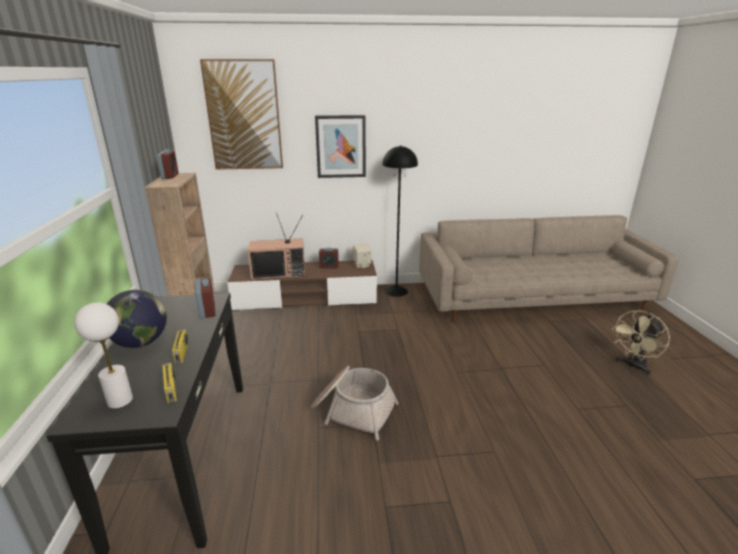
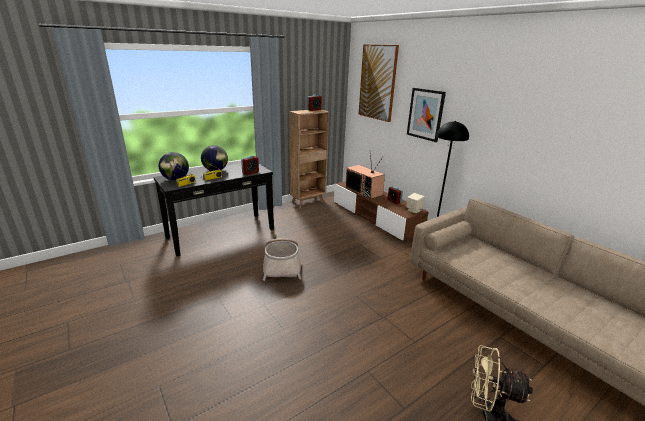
camera: 60 degrees right, 0 degrees up
white table lamp [74,303,133,409] -> globe [159,152,189,180]

